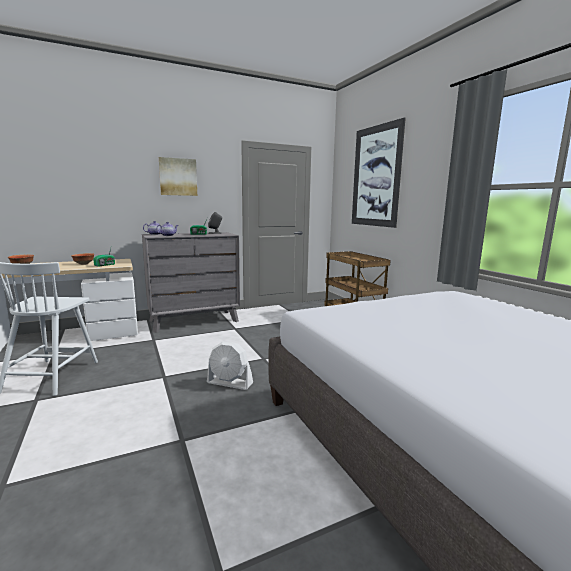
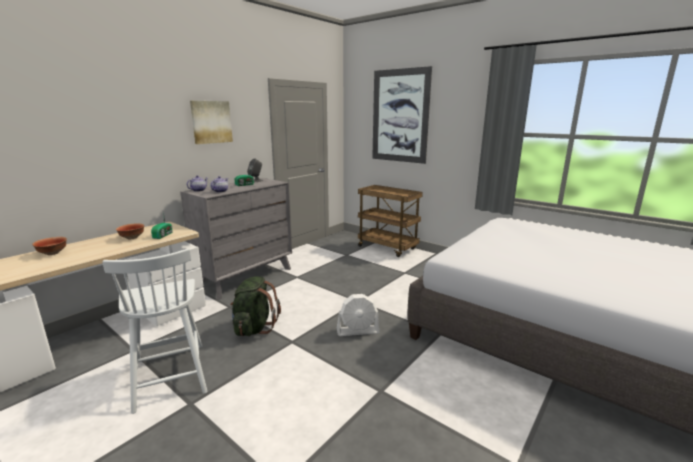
camera: 25 degrees left, 5 degrees up
none -> green backpack [230,276,281,336]

